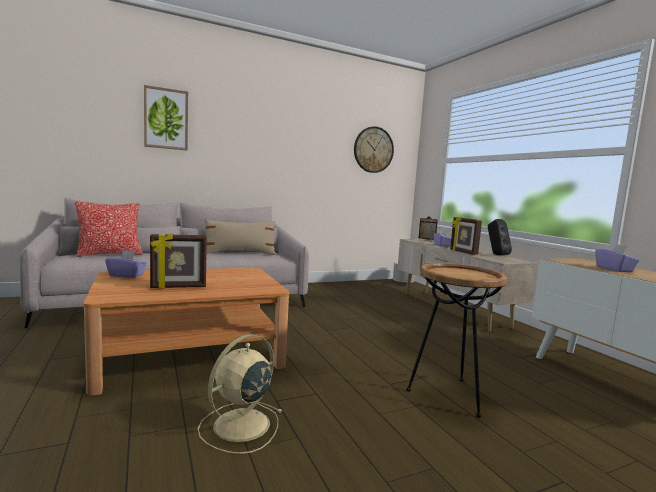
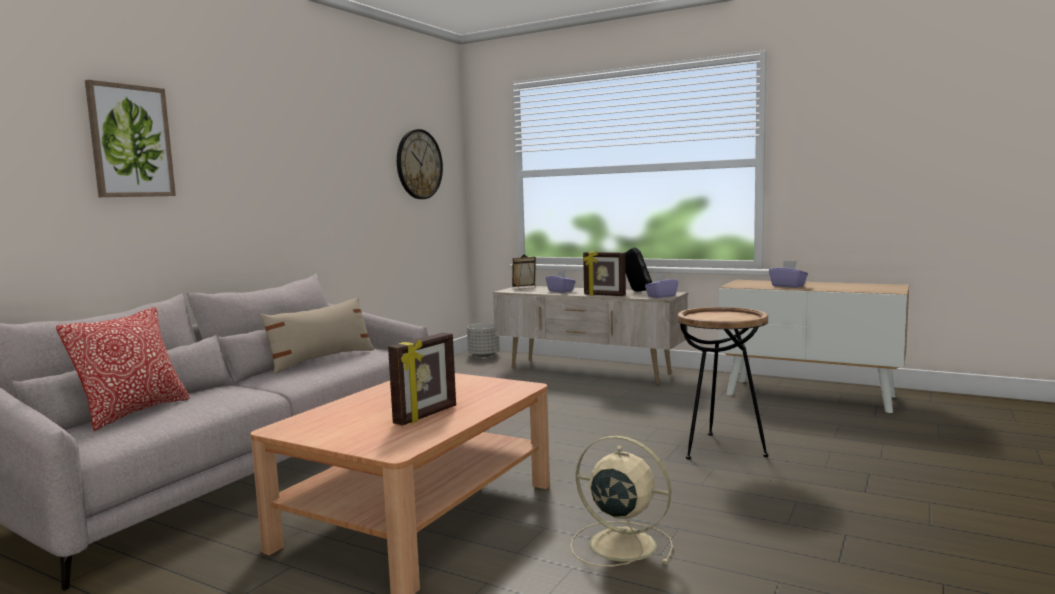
camera: 35 degrees left, 0 degrees up
purple tissue box [105,250,147,278] -> purple tissue box moved to [645,273,679,298]
beige fan [198,334,283,454] -> beige fan turned 120 degrees clockwise [571,435,673,566]

